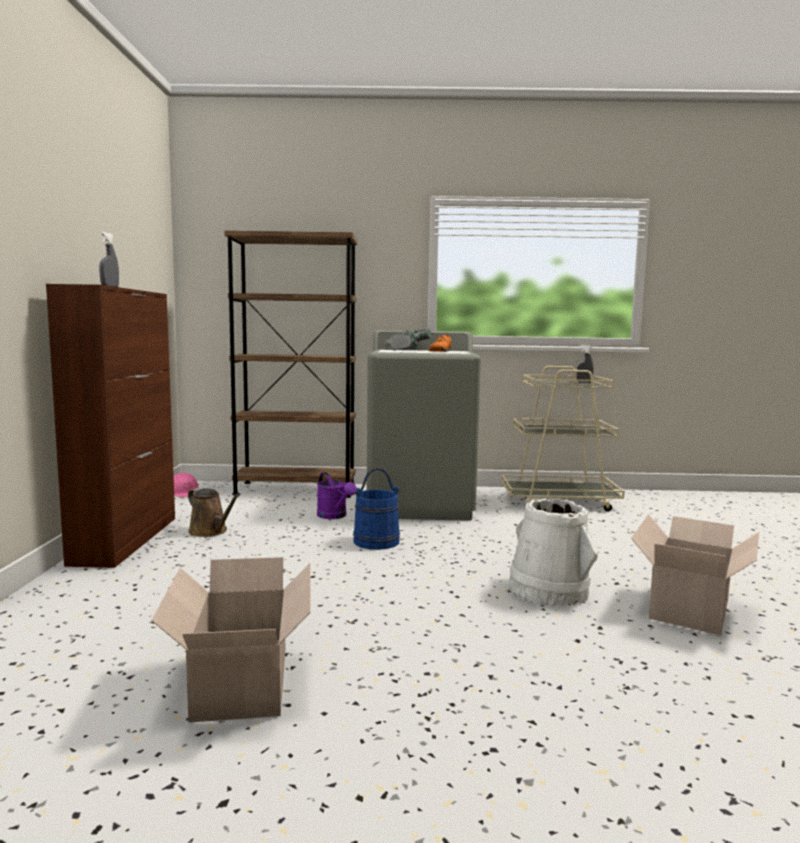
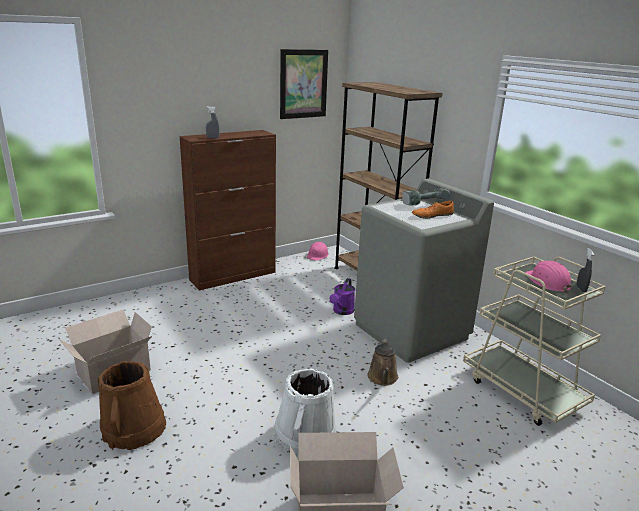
camera: 55 degrees right, 15 degrees up
brown watering can [188,488,241,537] -> brown watering can moved to [368,339,398,386]
blue bucket [353,467,401,550] -> none
none -> brown bucket [98,361,166,450]
none -> picture [280,49,328,119]
none -> pink hard hat [525,261,572,293]

